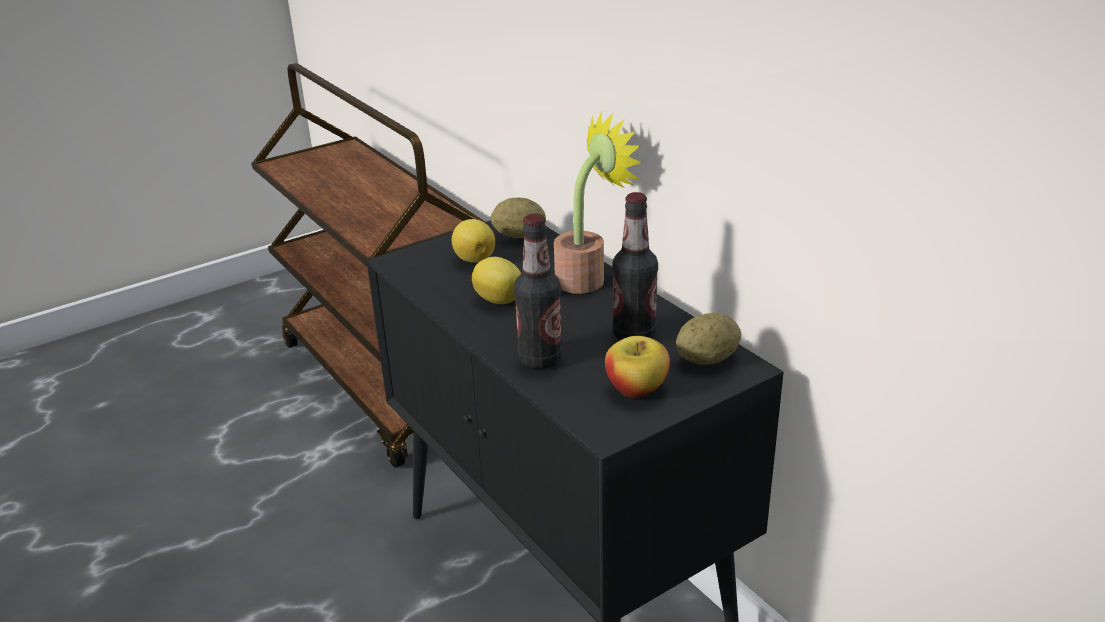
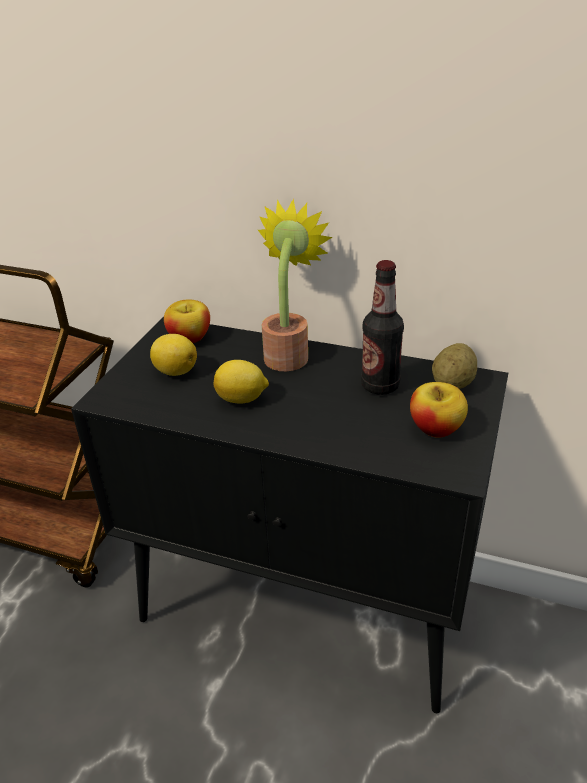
camera: 35 degrees left, 5 degrees up
potato [491,198,546,238] -> apple [164,299,210,343]
bottle [514,214,563,369] -> none

